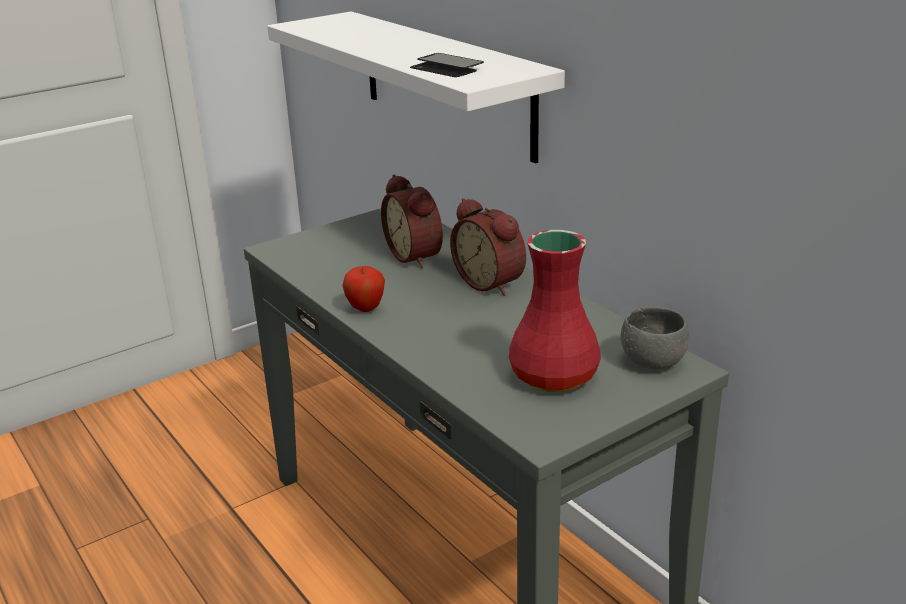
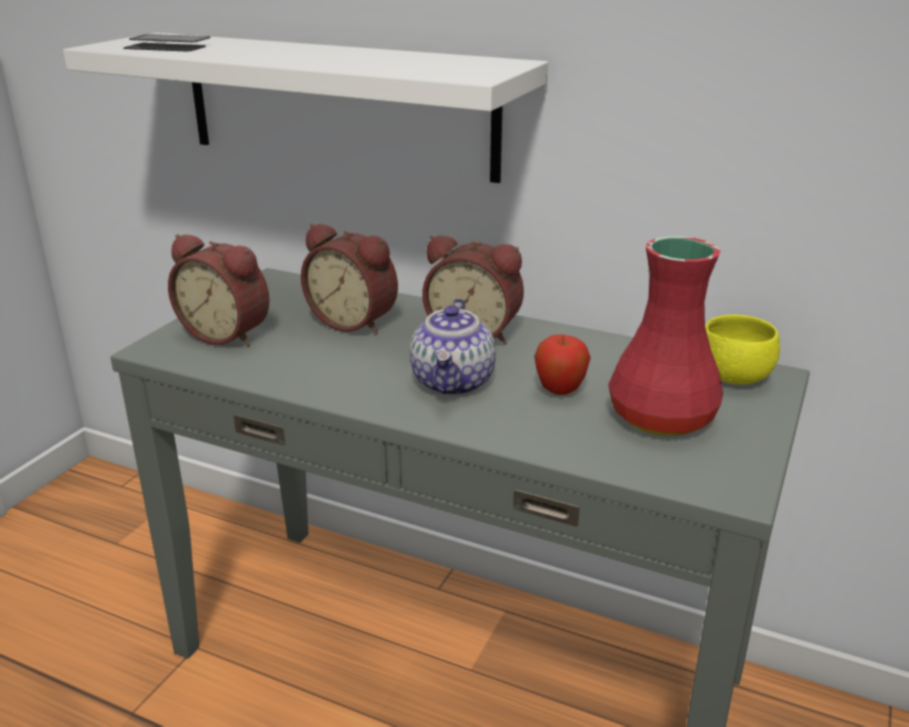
camera: 30 degrees left, 0 degrees up
apple [342,266,385,312] -> apple moved to [534,334,591,395]
phone [410,53,484,77] -> phone moved to [123,34,211,52]
grey bowl [621,307,689,369] -> yellow bowl [705,315,780,385]
none -> alarm clock [168,234,270,346]
none -> teapot [410,299,496,396]

